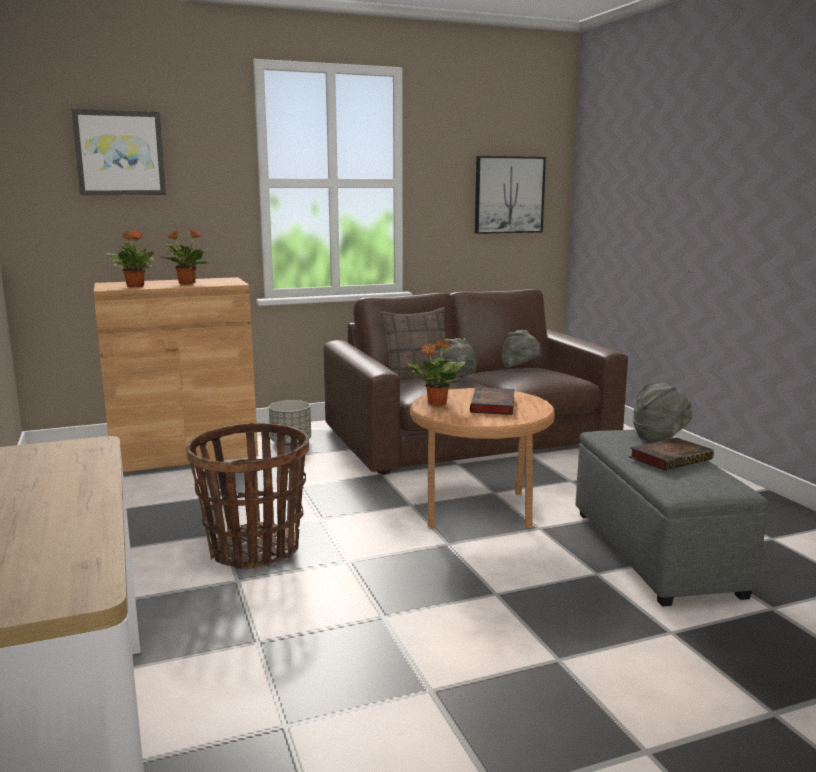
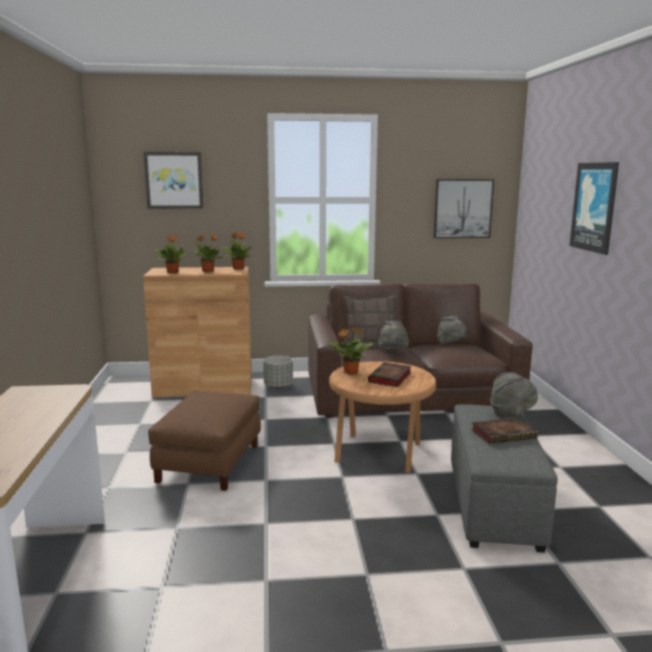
camera: 15 degrees right, 0 degrees up
basket [186,423,309,569] -> brown ottoman [148,391,261,491]
none -> potted plant [221,233,252,269]
none -> picture [569,162,619,255]

